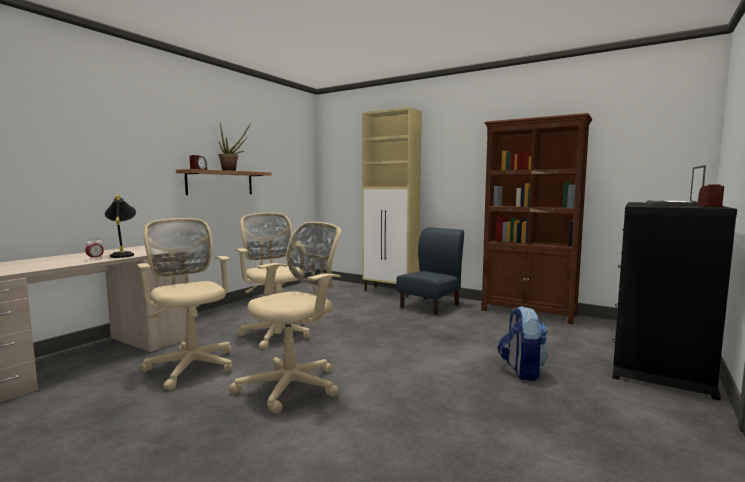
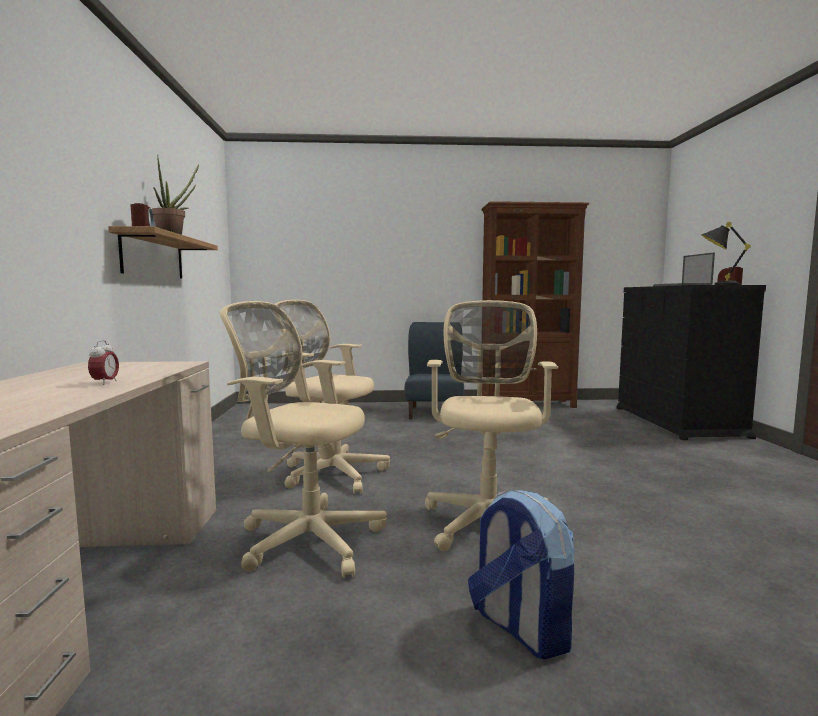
camera: 35 degrees left, 0 degrees up
black table lamp [105,195,136,258] -> black table lamp moved to [701,222,751,285]
beige cabinet [362,107,422,297] -> none
backpack [497,306,548,381] -> backpack moved to [468,490,574,659]

